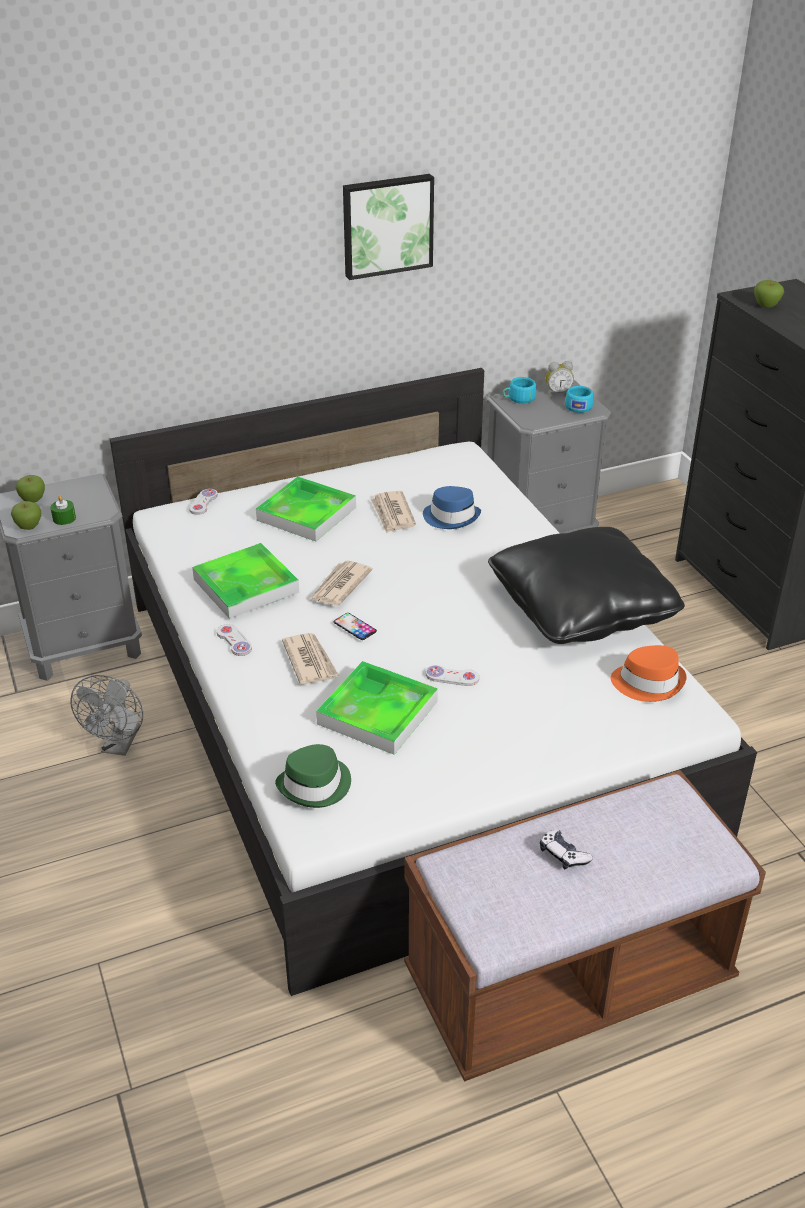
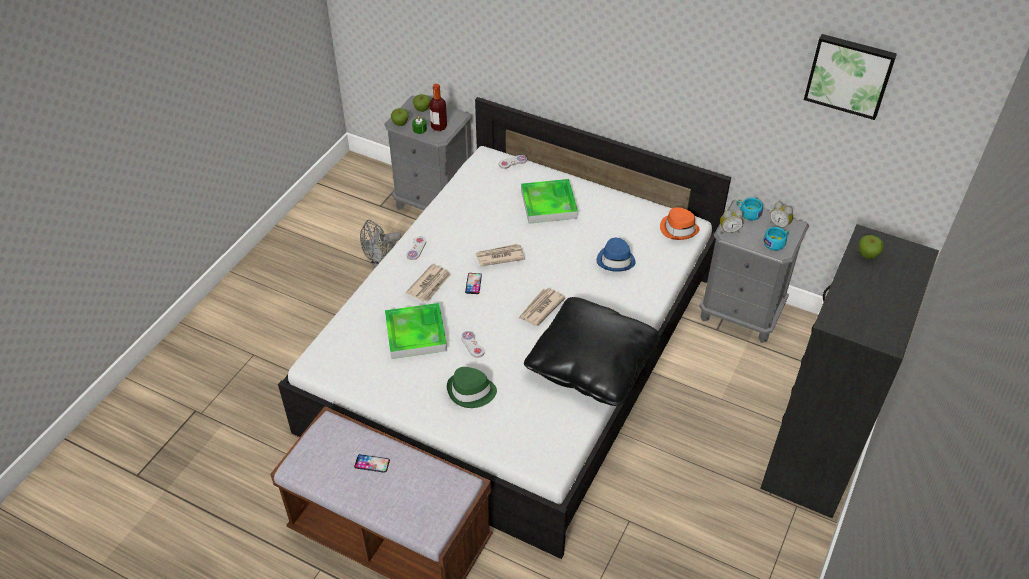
camera: 50 degrees right, 10 degrees up
tray [192,543,299,619] -> none
green hat [275,744,351,808] -> green hat moved to [447,367,497,408]
picture [343,174,434,280] -> picture moved to [804,34,897,120]
newspaper [370,491,416,533] -> newspaper moved to [519,288,565,326]
game controller [540,830,593,869] -> phone [354,454,390,473]
orange hat [611,645,686,702] -> orange hat moved to [660,207,700,240]
none -> bottle [429,84,447,131]
none -> alarm clock [720,210,743,234]

